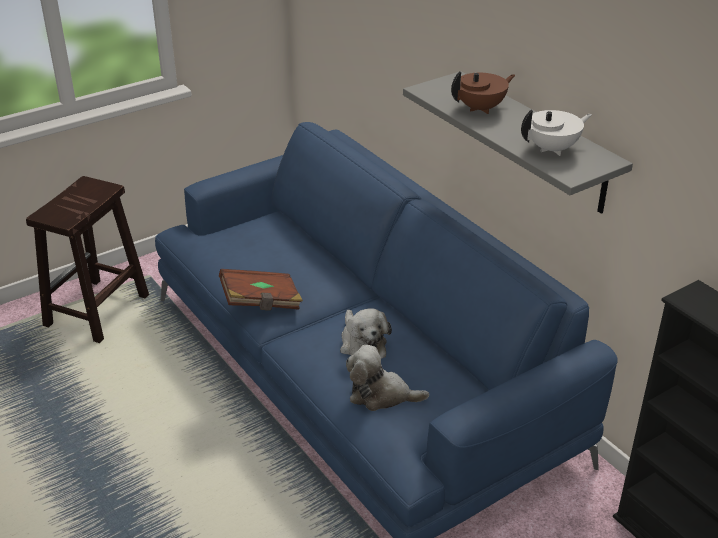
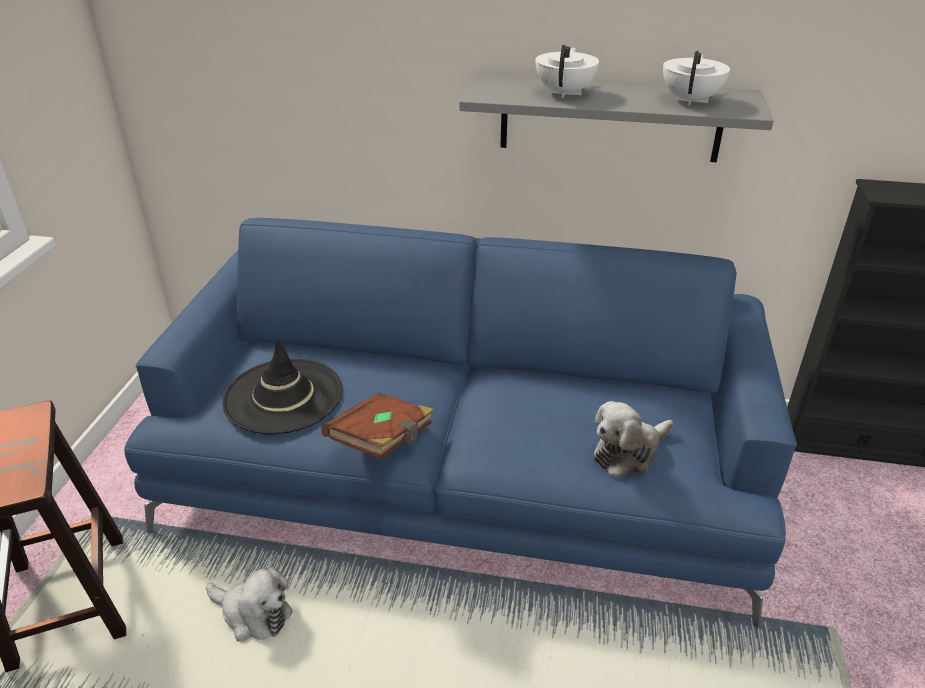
camera: 45 degrees left, 0 degrees up
plush toy [340,308,392,359] -> plush toy moved to [206,567,293,642]
brown teapot [451,71,515,114] -> white teapot [535,45,599,98]
none -> black hat [222,338,342,435]

